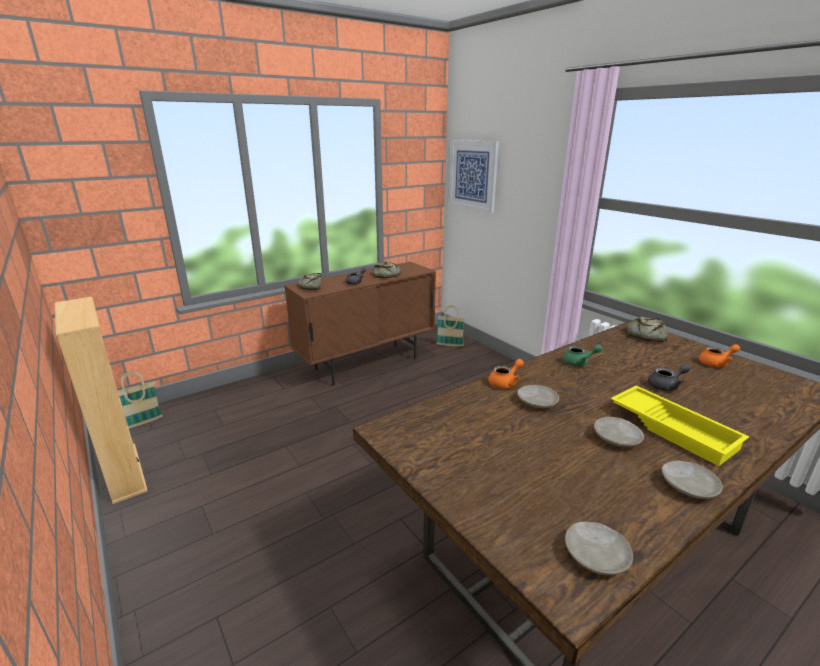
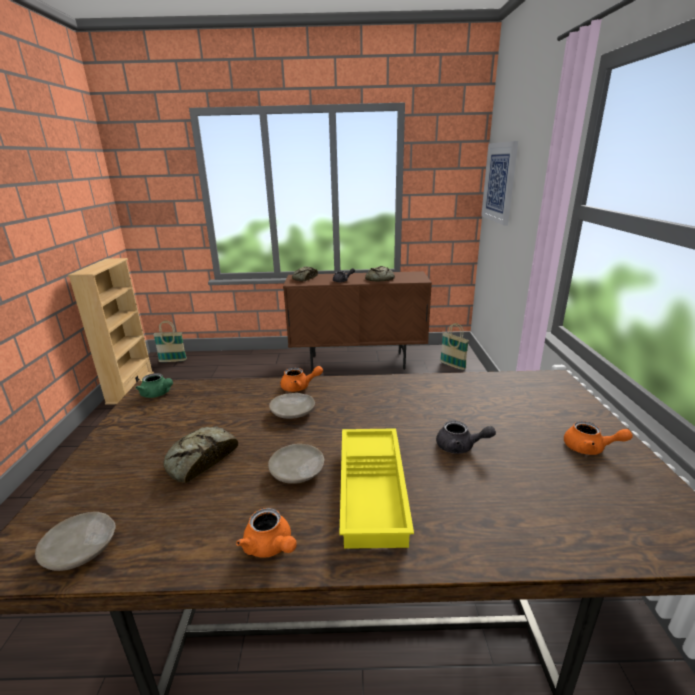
camera: 35 degrees right, 0 degrees up
green teapot [563,344,602,366] -> green teapot moved to [135,373,173,398]
bread [625,316,668,342] -> bread moved to [164,426,238,483]
beige plate [662,461,723,499] -> orange teapot [236,508,297,558]

